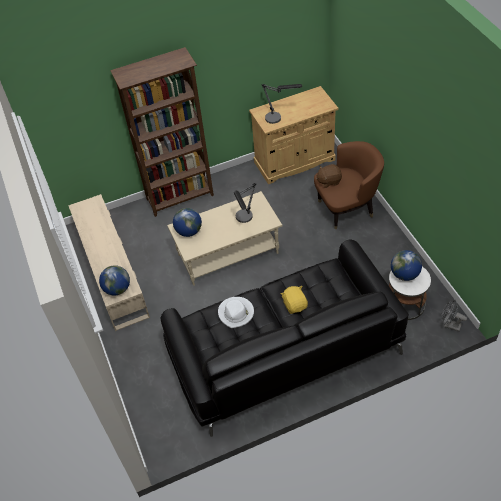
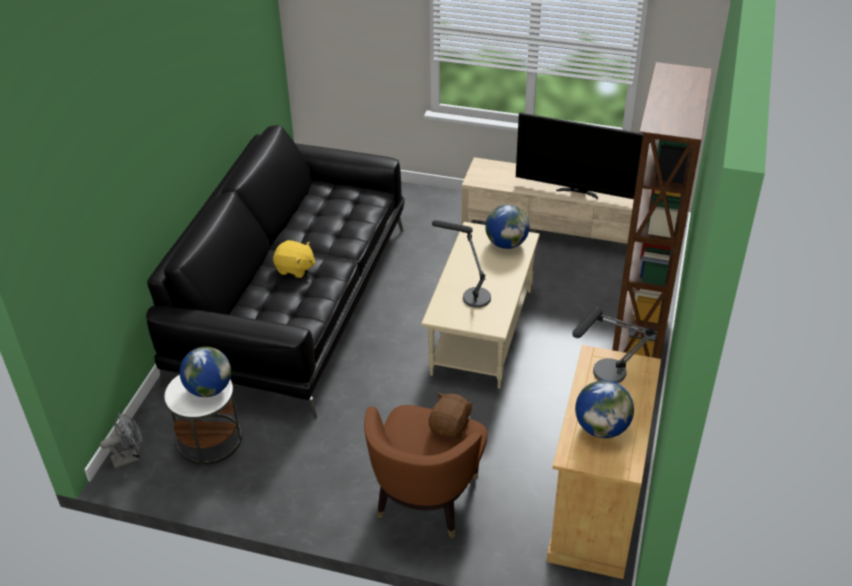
camera: 125 degrees right, 10 degrees down
globe [99,265,130,296] -> globe moved to [575,380,634,438]
white hat [218,297,254,328] -> none
none -> television [516,113,643,199]

